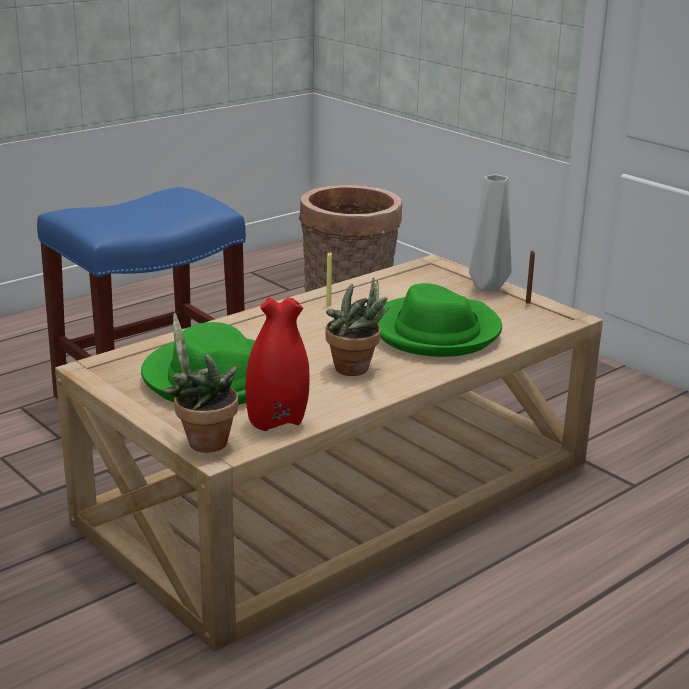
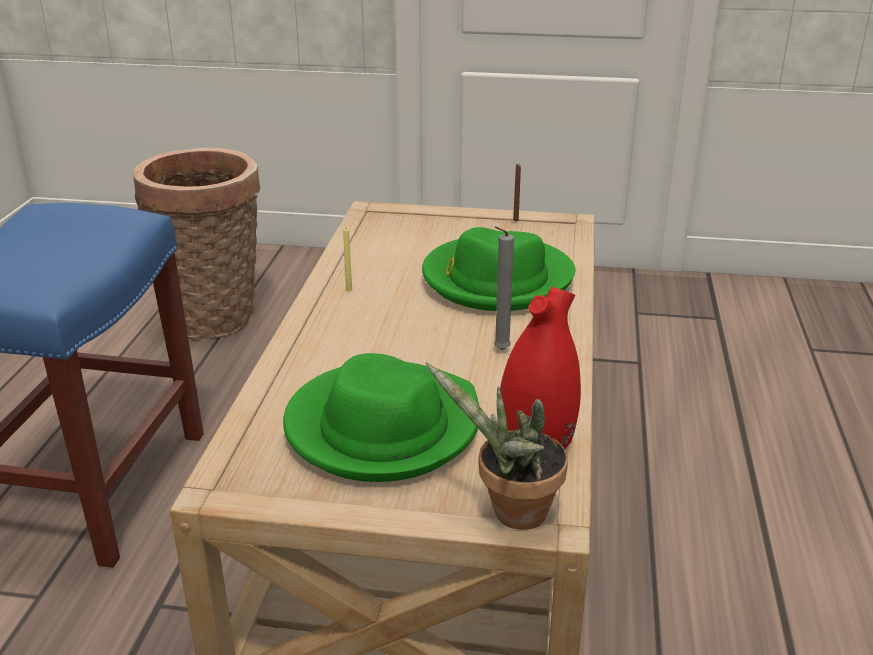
camera: 40 degrees left, 5 degrees up
potted plant [325,277,390,376] -> grey candle [494,226,514,350]
grey vase [469,174,511,292] -> none

